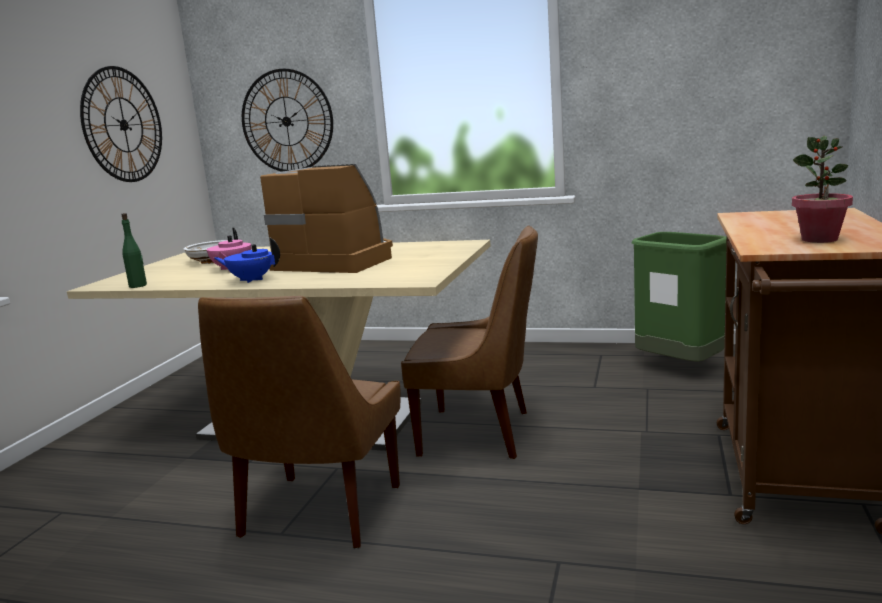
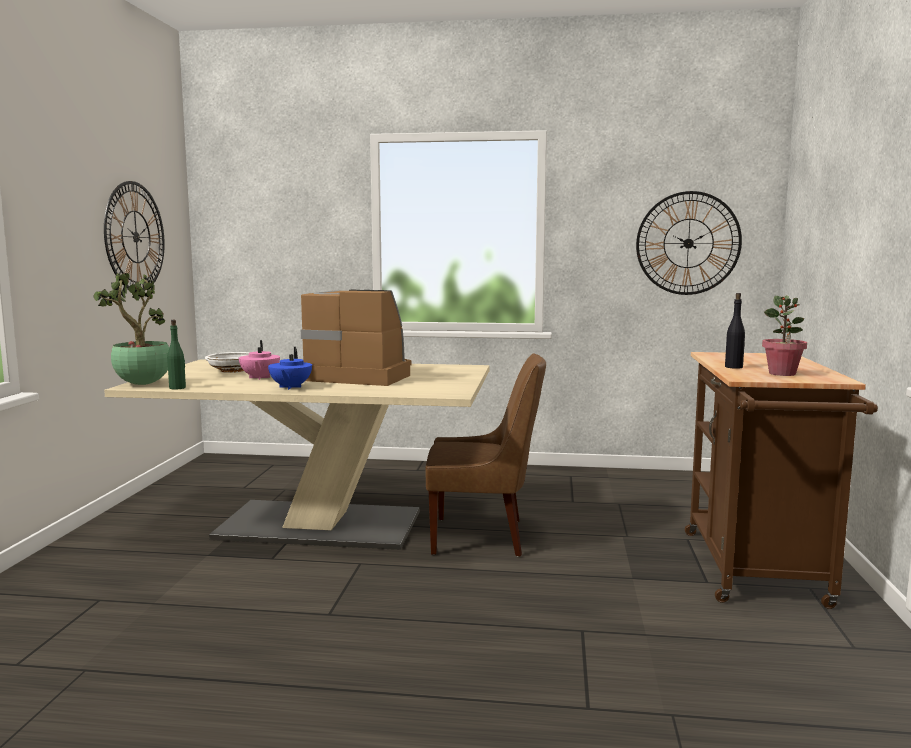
camera: 10 degrees left, 5 degrees down
brown chair [198,296,401,548] -> none
blue teapot [214,238,280,283] -> blue teapot turned 90 degrees counterclockwise [268,347,312,390]
wall clock [242,69,333,172] -> wall clock moved to [636,191,742,295]
green trash can [631,232,727,362] -> none
none -> potted plant [93,272,169,385]
none -> black bottle [725,293,745,369]

